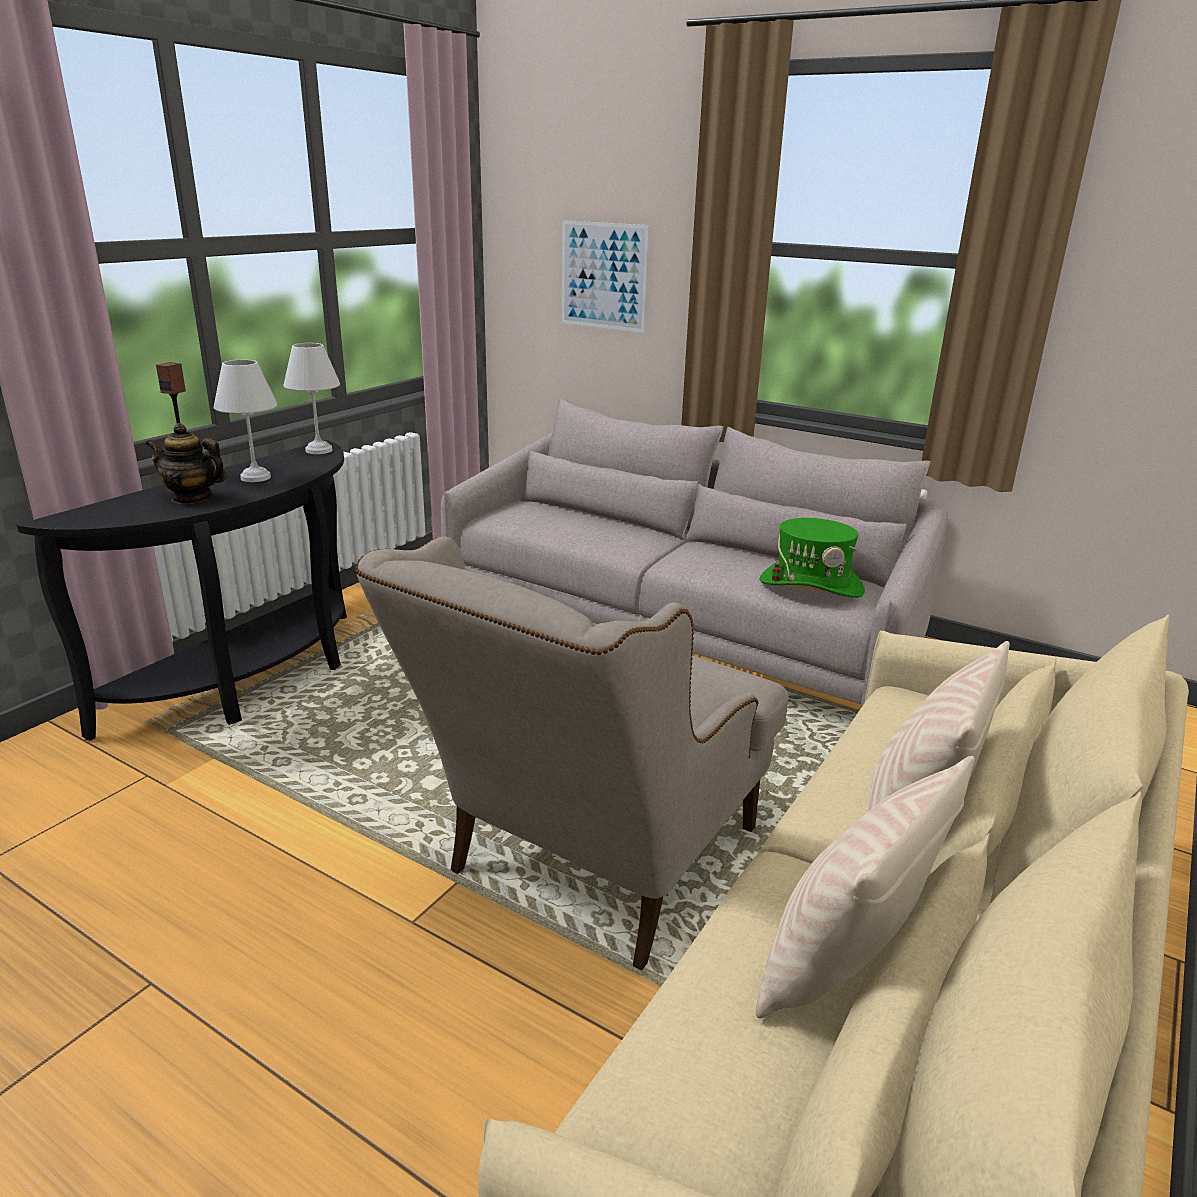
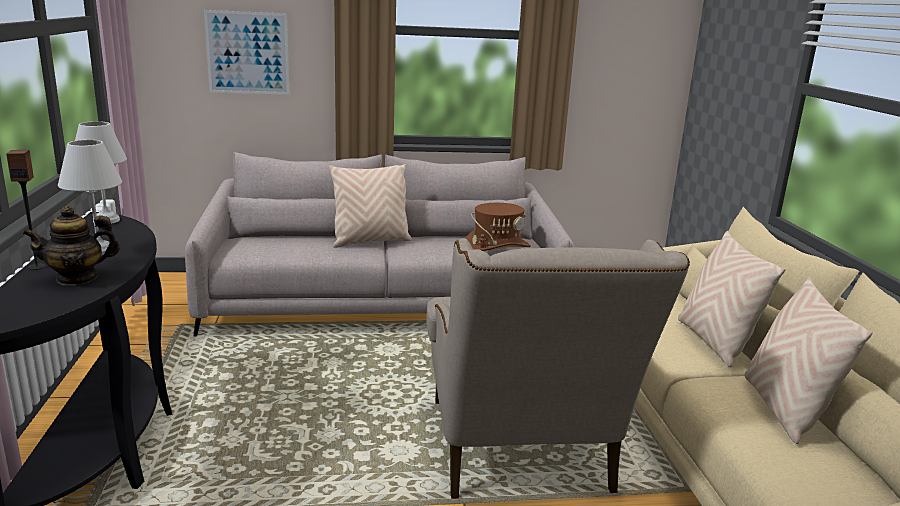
camera: 40 degrees left, 5 degrees down
green hat [759,518,865,598] -> brown hat [465,203,531,251]
none -> beige pillow [329,164,412,248]

